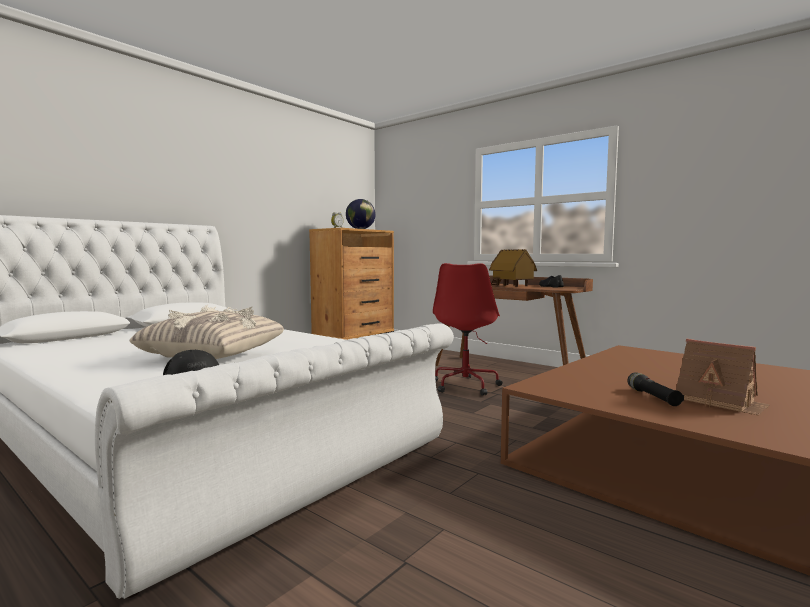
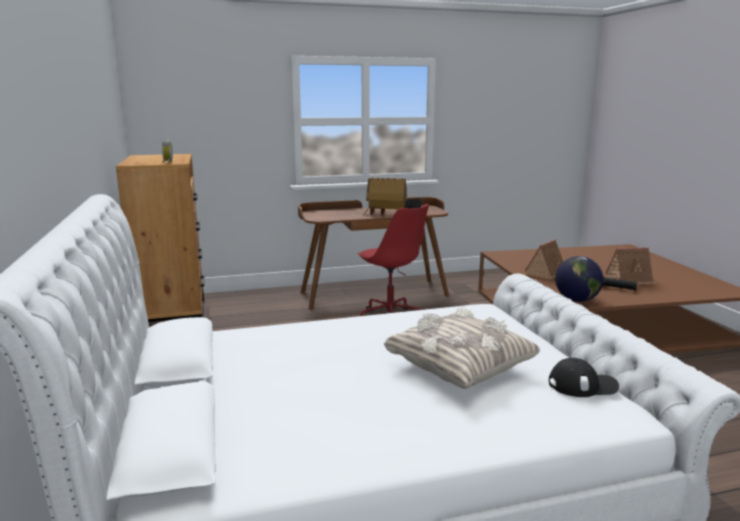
camera: 55 degrees left, 10 degrees up
globe [346,199,376,229] -> globe moved to [555,256,604,302]
none -> toy house [525,239,563,280]

